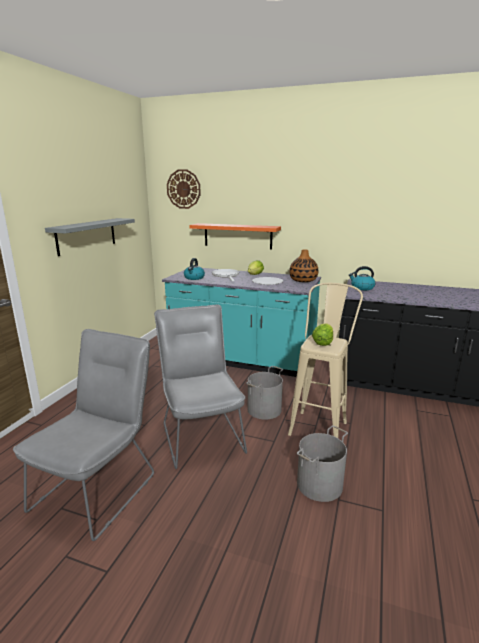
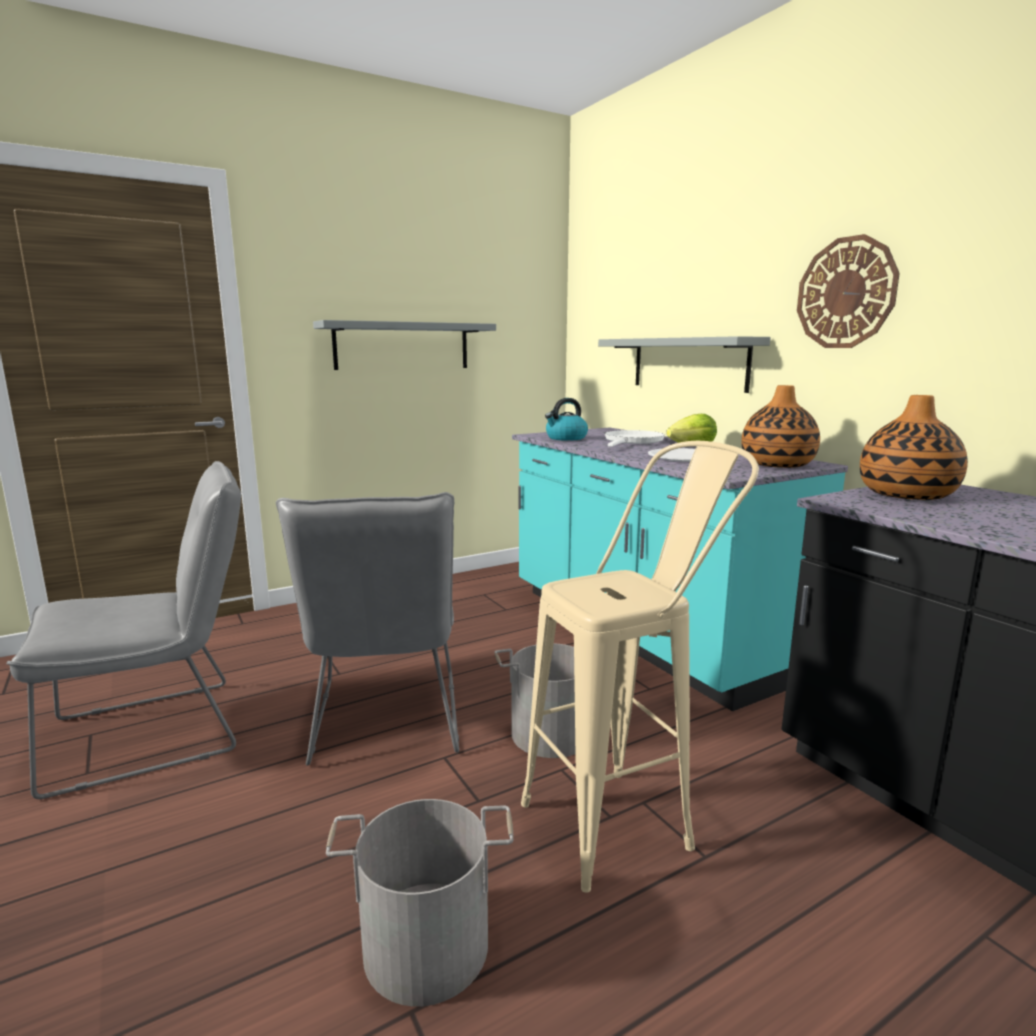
camera: 40 degrees right, 5 degrees down
grey chair [154,305,247,469] -> grey chair turned 150 degrees clockwise [276,492,459,766]
wall clock [167,169,201,209] -> wall clock moved to [797,234,900,348]
orange shelf [189,223,281,249] -> grey shelf [598,336,771,393]
lettuce [312,323,333,346] -> none
kettle [349,266,375,290] -> vase [860,395,968,500]

